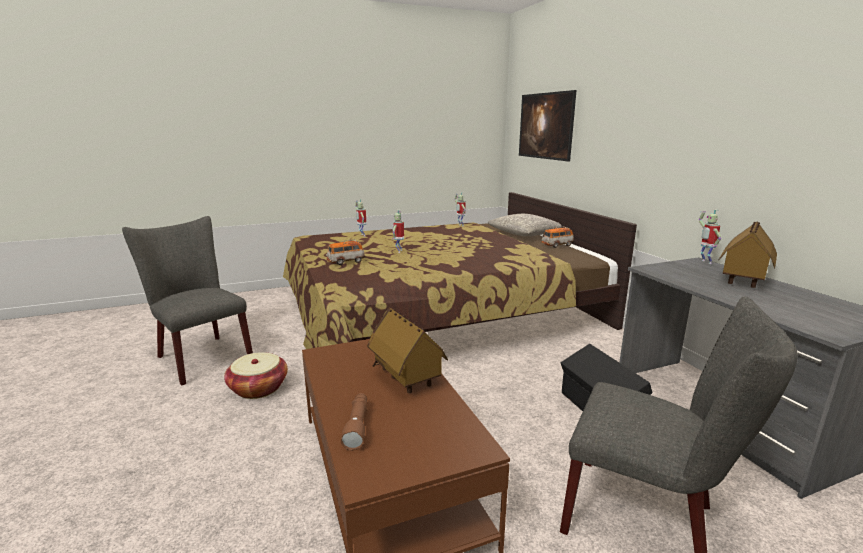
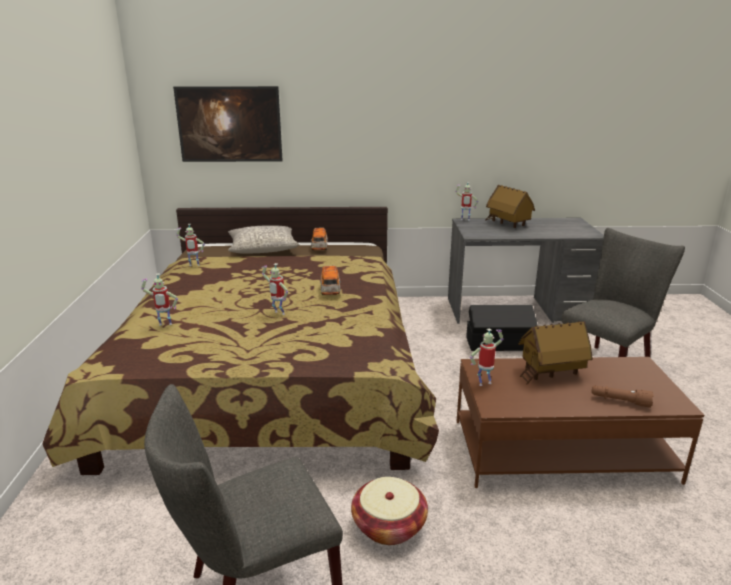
camera: 70 degrees left, 5 degrees up
toy car [326,239,366,265] -> toy car moved to [320,266,341,295]
none -> toy robot [470,328,503,386]

